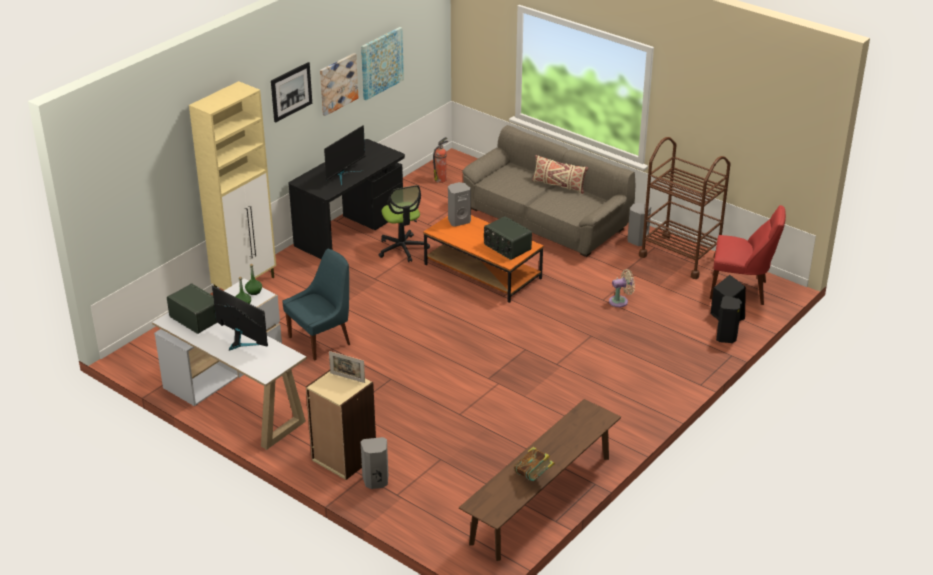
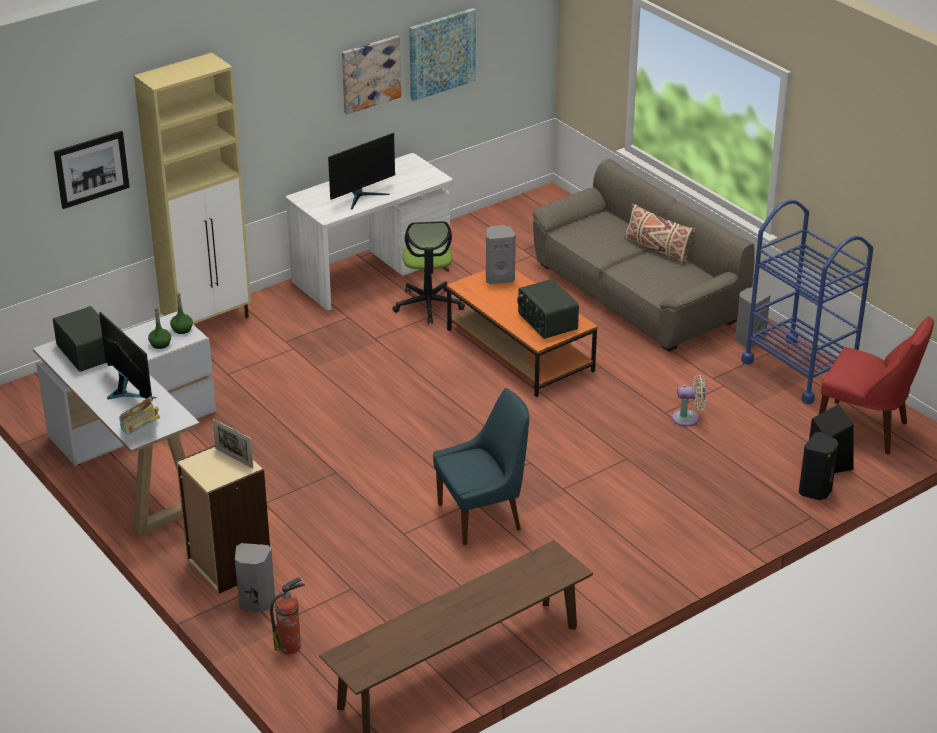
camera: 15 degrees right, 0 degrees up
picture [271,62,312,123] -> picture moved to [54,131,130,209]
blue chair [282,249,350,361] -> blue chair moved to [433,388,529,545]
black desk [289,139,405,259] -> white desk [286,153,452,310]
fire extinguisher [433,137,449,183] -> fire extinguisher moved to [270,577,305,654]
book [514,447,555,481] -> book moved to [120,396,160,434]
brown cart [639,137,731,279] -> blue cart [741,199,873,405]

